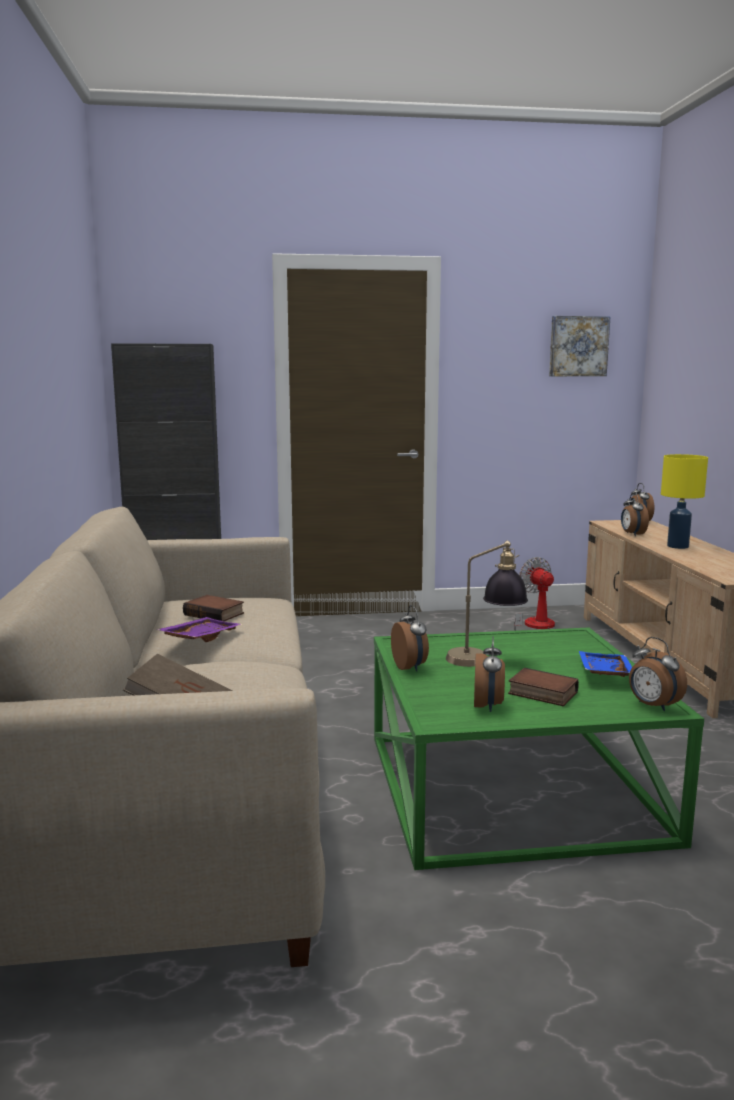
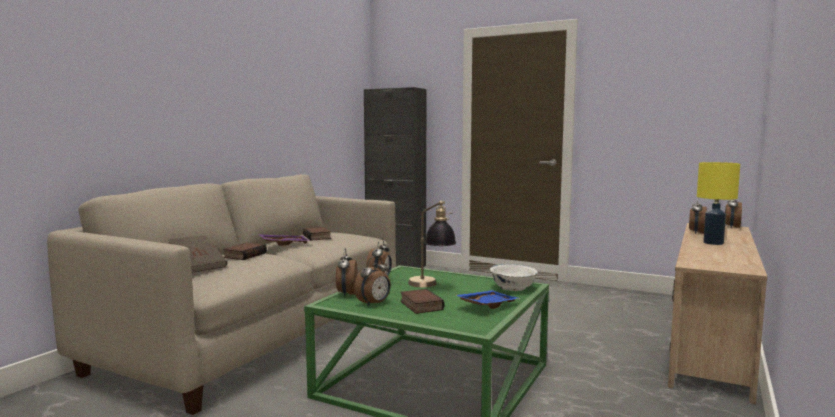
camera: 35 degrees right, 5 degrees down
fan [514,557,555,631] -> none
picture [549,316,611,376] -> none
alarm clock [629,637,687,711] -> alarm clock moved to [336,248,358,297]
none -> book [223,243,267,260]
none -> white bowl [490,264,538,291]

